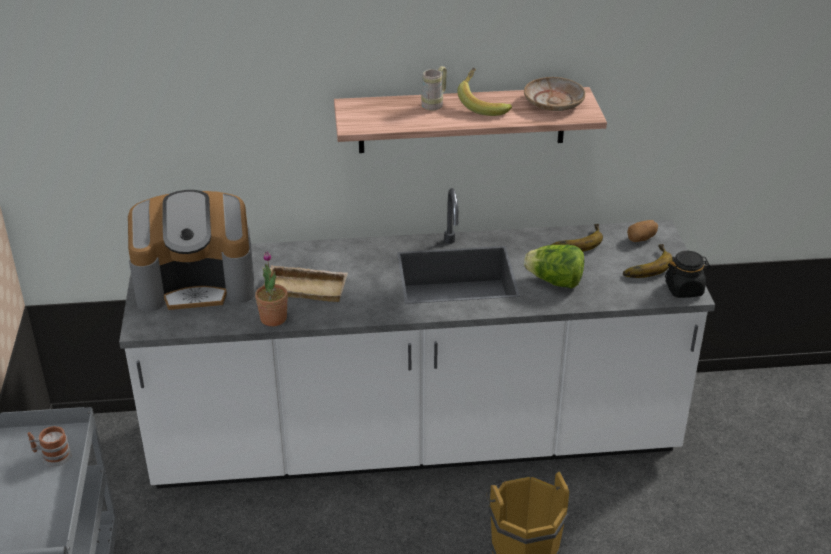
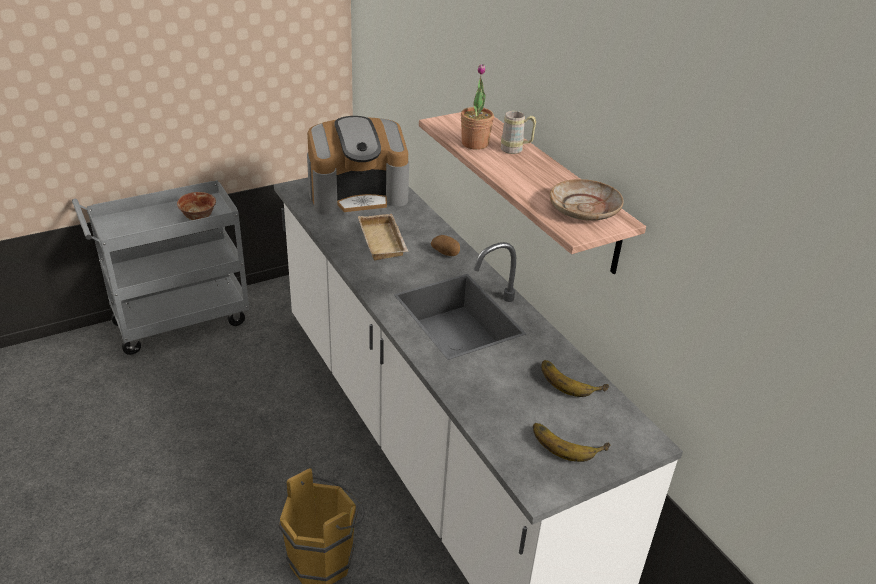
camera: 65 degrees right, 0 degrees up
mug [27,426,72,467] -> bowl [177,192,216,220]
coffee machine [128,190,255,313] -> coffee machine turned 75 degrees counterclockwise [307,116,409,215]
potted plant [255,251,288,326] -> potted plant moved to [461,64,494,150]
banana [457,68,512,116] -> none
lettuce [524,245,584,289] -> none
potato [627,220,658,242] -> potato moved to [431,235,460,256]
black jar [665,251,711,298] -> none

